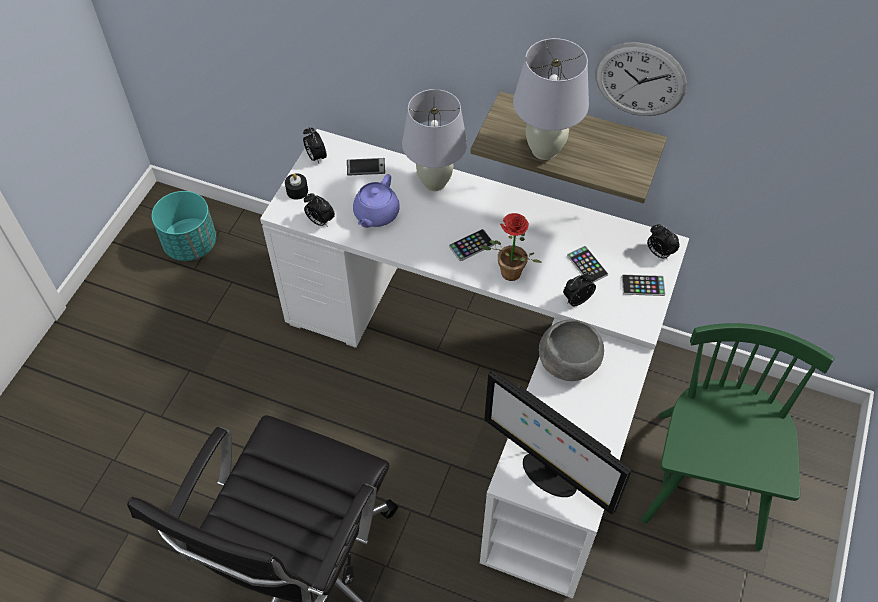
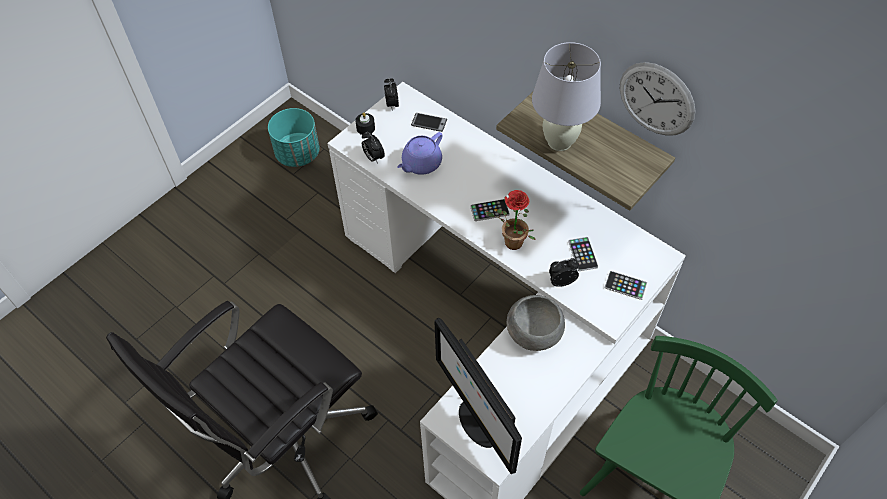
camera: 20 degrees right, 0 degrees up
white table lamp [402,89,467,191] -> none
alarm clock [647,224,679,259] -> none

